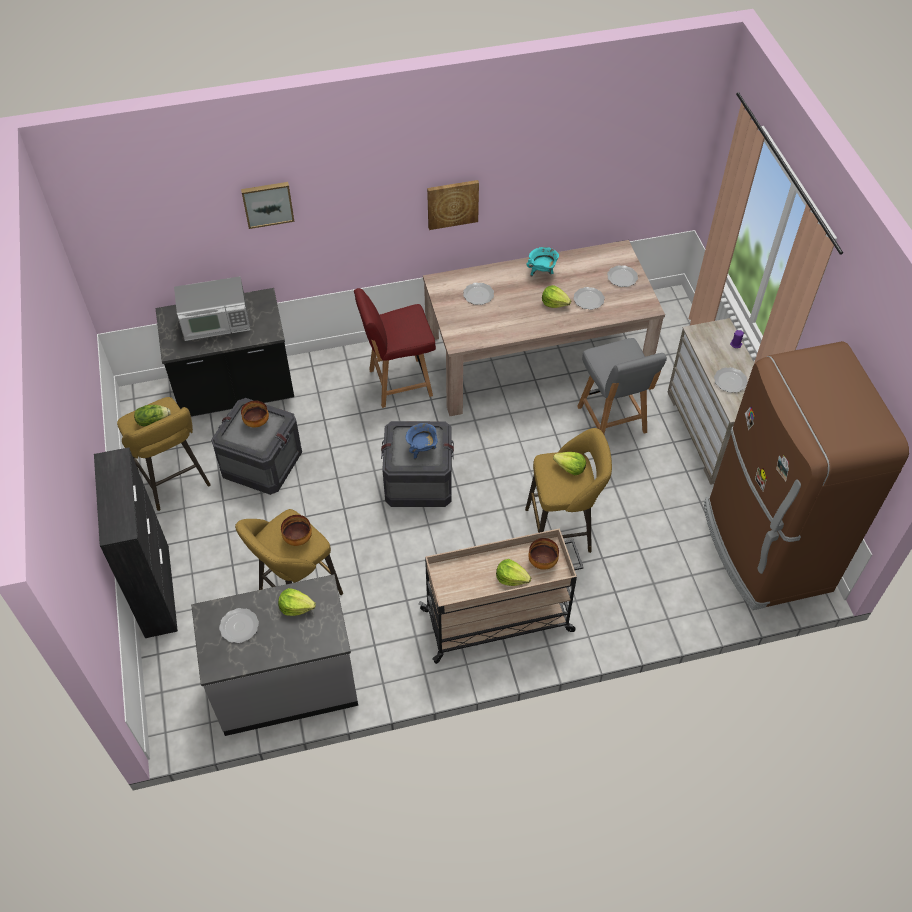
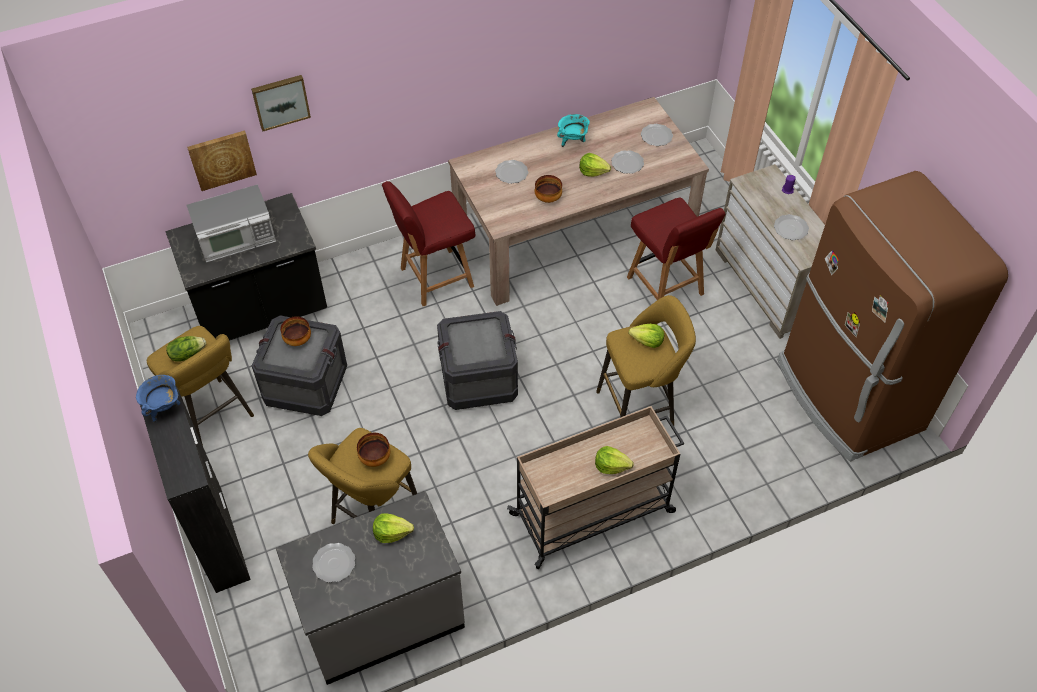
camera: 10 degrees left, 0 degrees up
blue cooking pot [406,423,438,460] -> blue cooking pot moved to [136,375,180,423]
picture [427,180,479,230] -> picture moved to [187,131,257,191]
bowl [528,538,559,570] -> bowl moved to [535,175,562,203]
grey chair [577,338,667,434] -> red chair [627,198,725,300]

